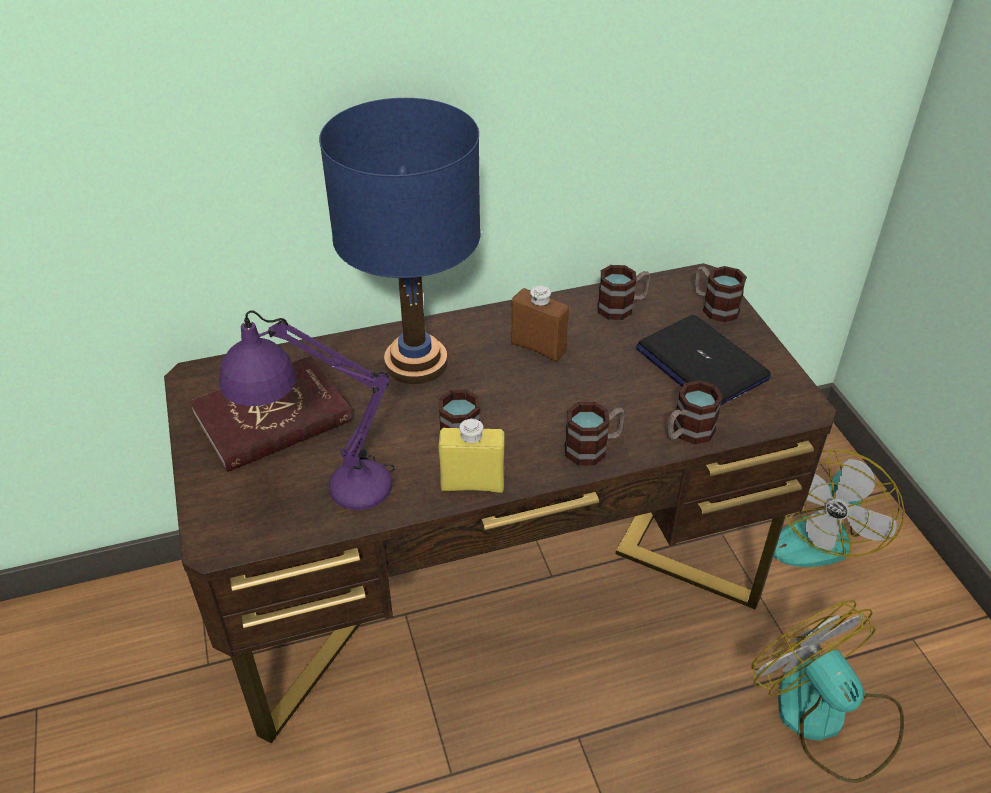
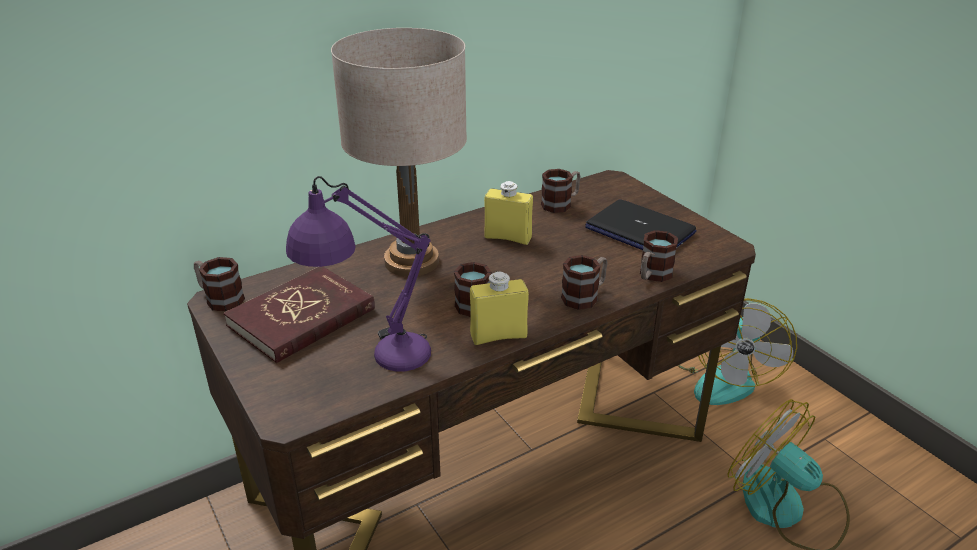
camera: 15 degrees left, 10 degrees down
blue table lamp [319,98,481,384] -> beige table lamp [331,28,467,277]
brown bottle [511,286,569,362] -> yellow bottle [484,181,533,245]
mug [694,266,747,323] -> mug moved to [194,257,245,311]

